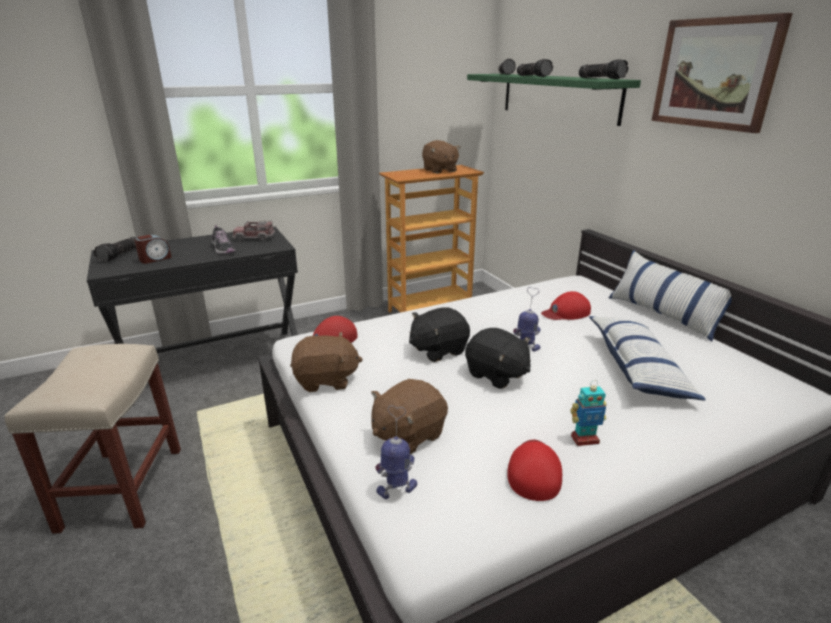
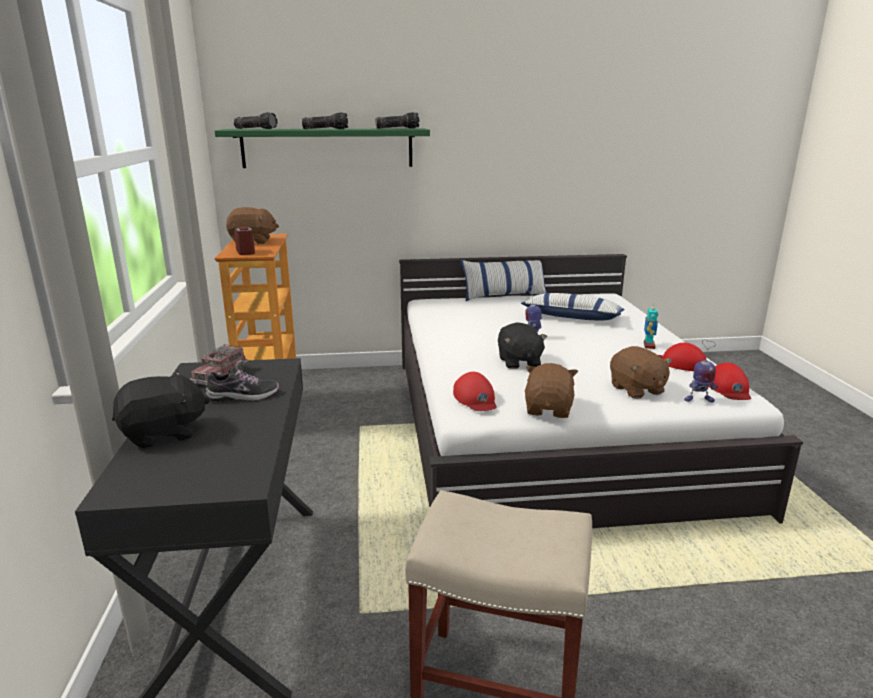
camera: 70 degrees left, 5 degrees down
flashlight [94,237,137,262] -> none
alarm clock [134,235,172,264] -> alarm clock moved to [234,227,255,255]
toy robot [375,405,417,499] -> toy robot turned 90 degrees counterclockwise [684,339,718,403]
black plush toy [465,328,531,389] -> black plush toy moved to [112,371,210,448]
red cap [541,291,591,320] -> red cap moved to [709,363,751,400]
picture [651,13,793,133] -> none

